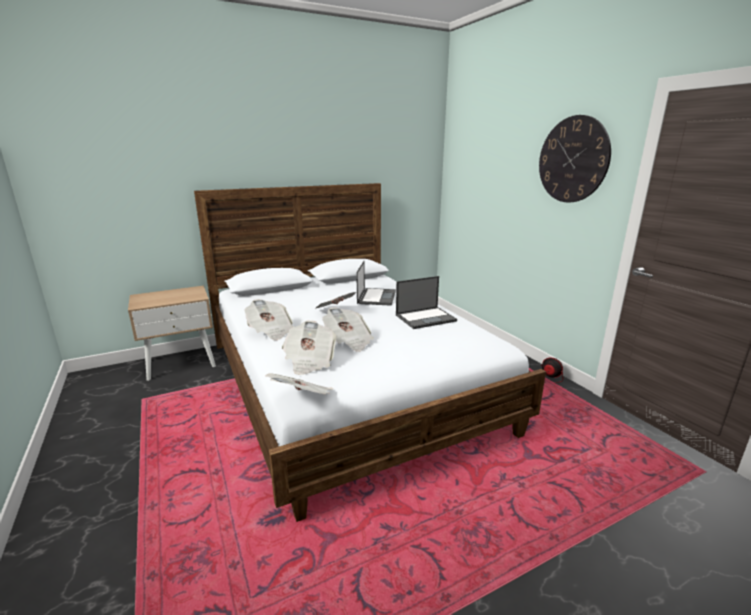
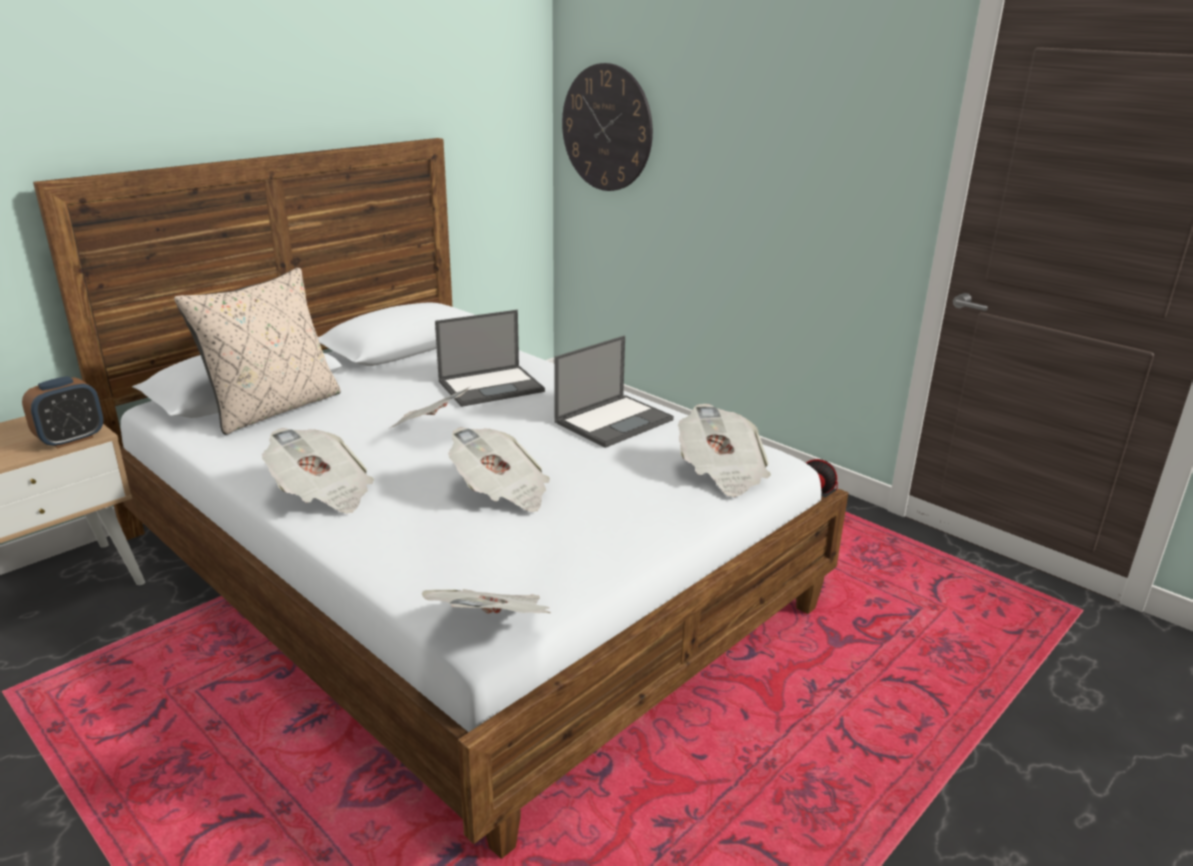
camera: 20 degrees left, 5 degrees up
newspaper [282,321,337,375] -> newspaper moved to [678,404,771,497]
laptop [356,261,396,306] -> laptop turned 75 degrees clockwise [435,310,545,407]
wall clock [539,115,611,202] -> wall clock moved to [562,63,653,191]
none -> alarm clock [22,376,103,448]
none -> beige pillow [174,268,341,435]

